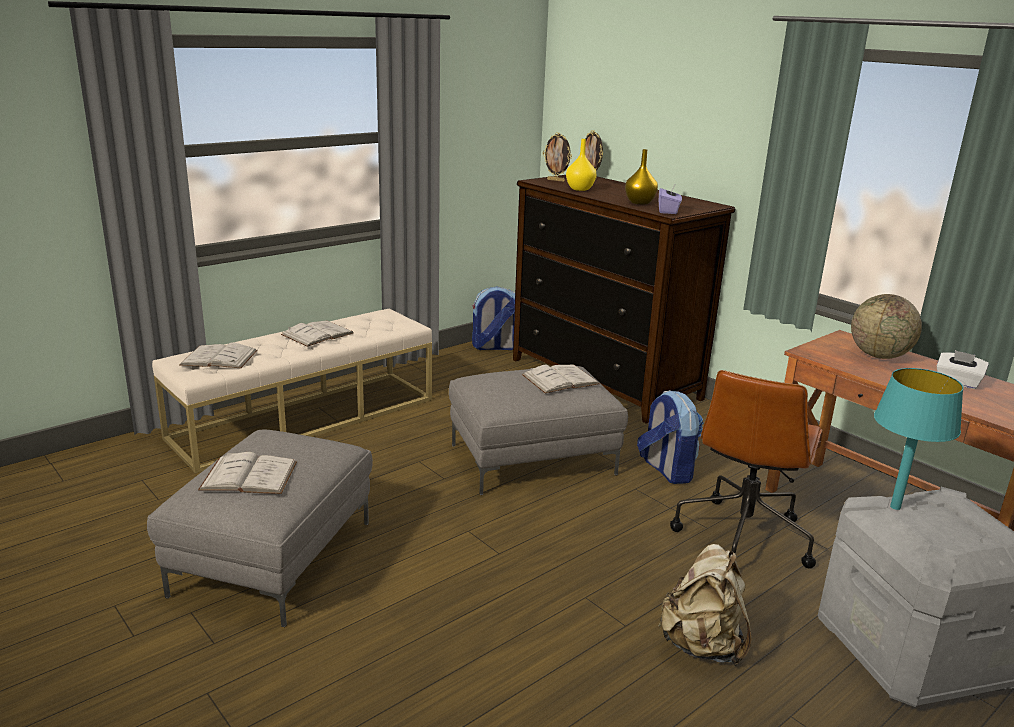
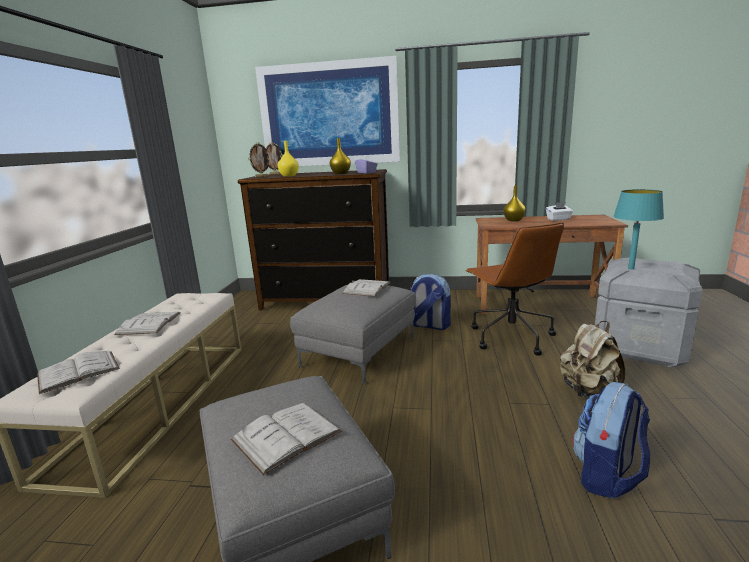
camera: 40 degrees left, 5 degrees down
backpack [472,286,515,350] -> backpack moved to [572,382,650,498]
globe [851,294,922,359] -> yellow vase [503,186,526,221]
none -> picture [255,56,400,168]

